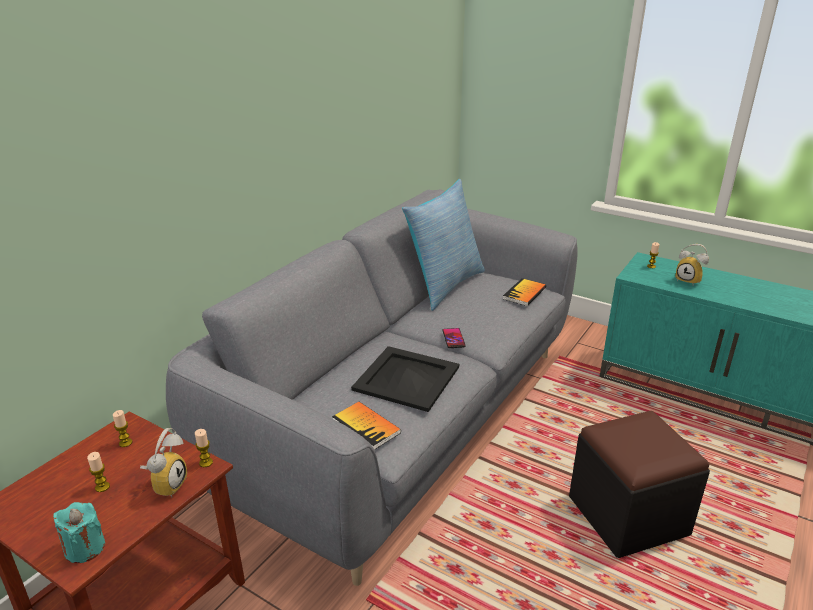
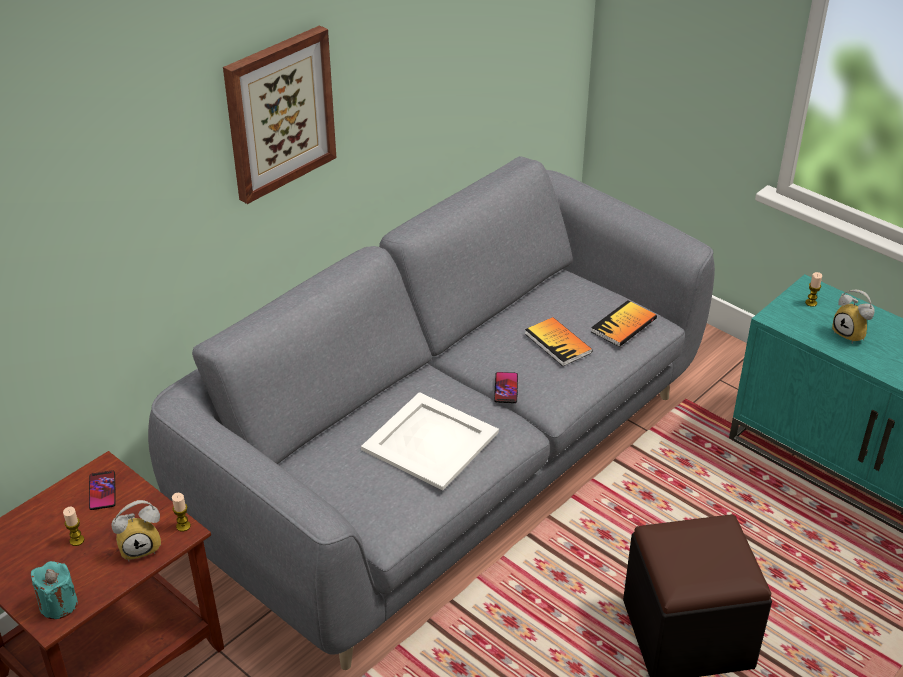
camera: 10 degrees right, 10 degrees up
candle [113,410,133,447] -> phone [89,470,116,510]
alarm clock [140,428,187,497] -> alarm clock turned 45 degrees clockwise [112,500,161,561]
book [332,402,401,450] -> book moved to [525,317,593,366]
black tray [351,346,459,412] -> white tray [361,392,499,491]
pillow [402,179,485,311] -> none
none -> picture [223,25,336,204]

